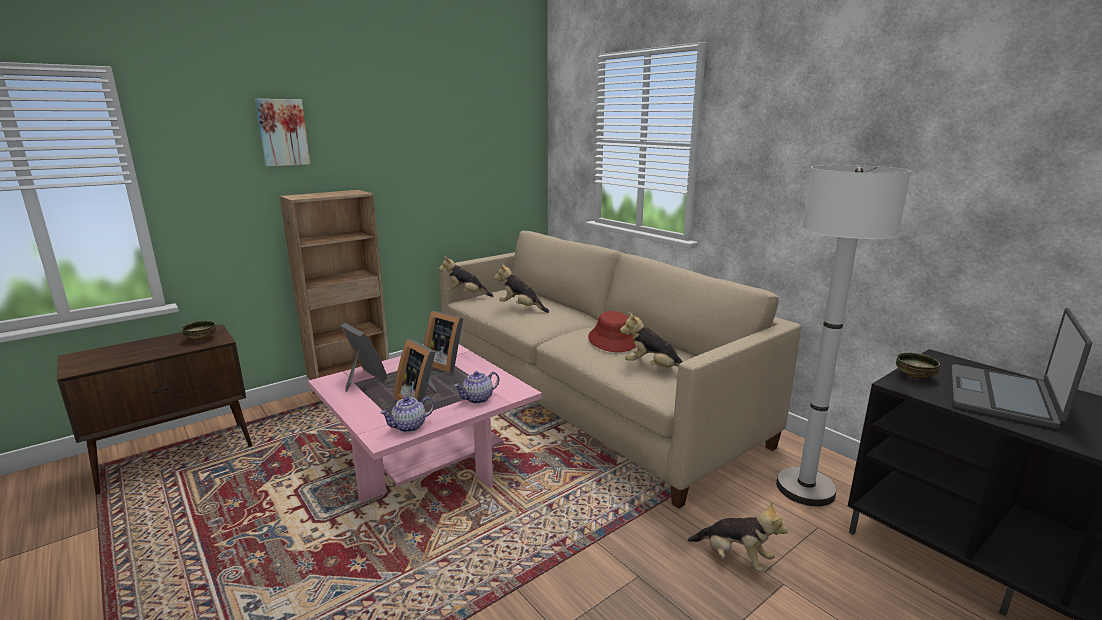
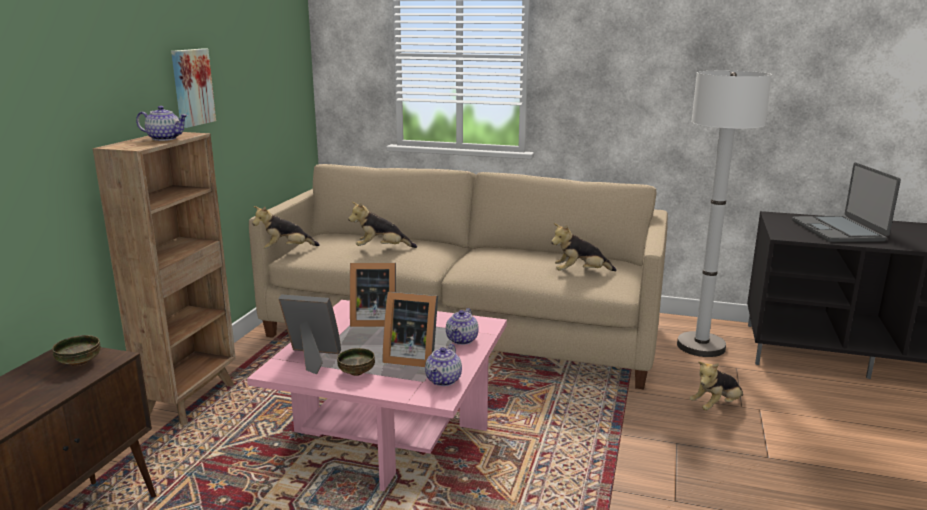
camera: 35 degrees left, 0 degrees up
picture [255,99,310,167] -> picture moved to [171,49,216,128]
red hat [588,311,636,352] -> none
plush toy [687,502,788,572] -> plush toy turned 150 degrees clockwise [690,362,743,411]
bowl [896,353,940,379] -> bowl moved to [337,348,375,376]
none -> teapot [136,106,188,141]

